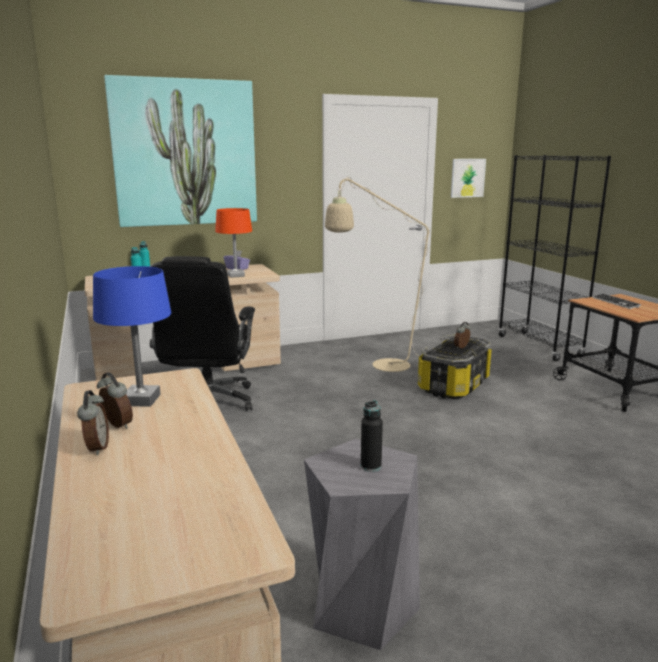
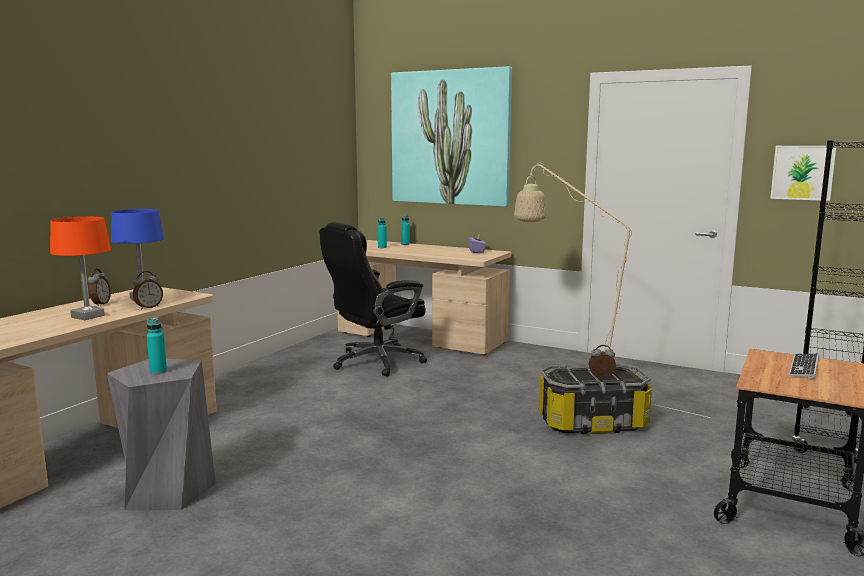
camera: 50 degrees right, 5 degrees down
alarm clock [77,390,109,455] -> alarm clock moved to [133,271,163,309]
orange table lamp [215,208,252,278] -> orange table lamp moved to [50,217,111,320]
black bottle [361,400,383,472] -> turquoise bottle [147,319,167,374]

